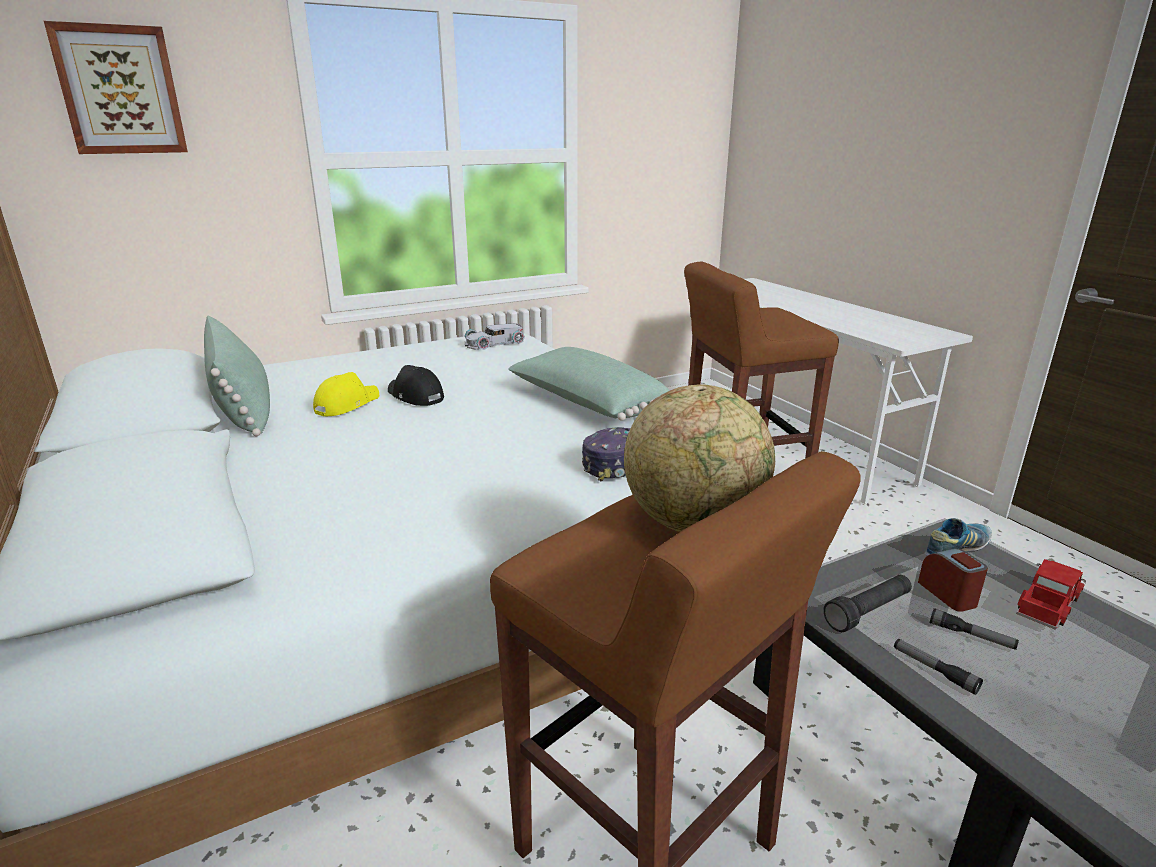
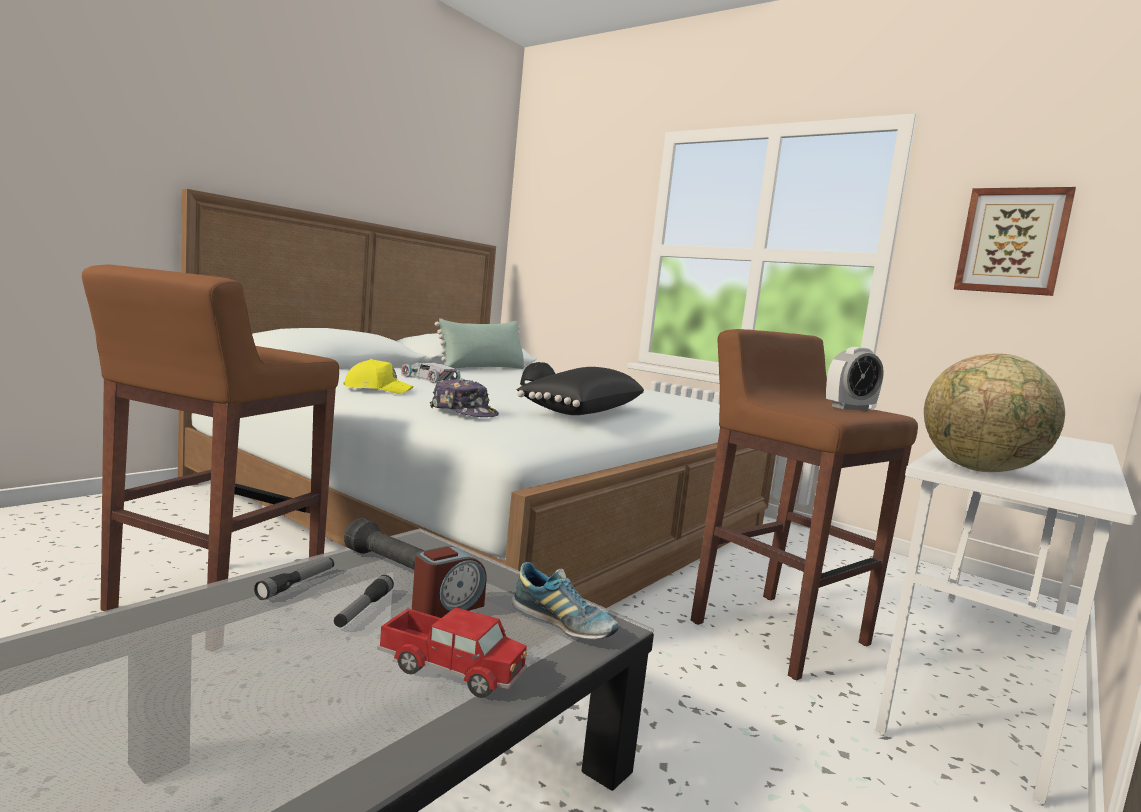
camera: 65 degrees right, 15 degrees down
picture [44,21,188,154] -> picture moved to [954,187,1076,296]
yellow cap [313,372,379,417] -> yellow cap moved to [343,359,413,394]
white toy car [465,323,525,350] -> white toy car moved to [401,363,461,383]
green pillow [508,347,670,421] -> black pillow [516,367,644,415]
globe [624,384,775,532] -> globe moved to [924,353,1065,472]
none -> alarm clock [826,347,884,411]

